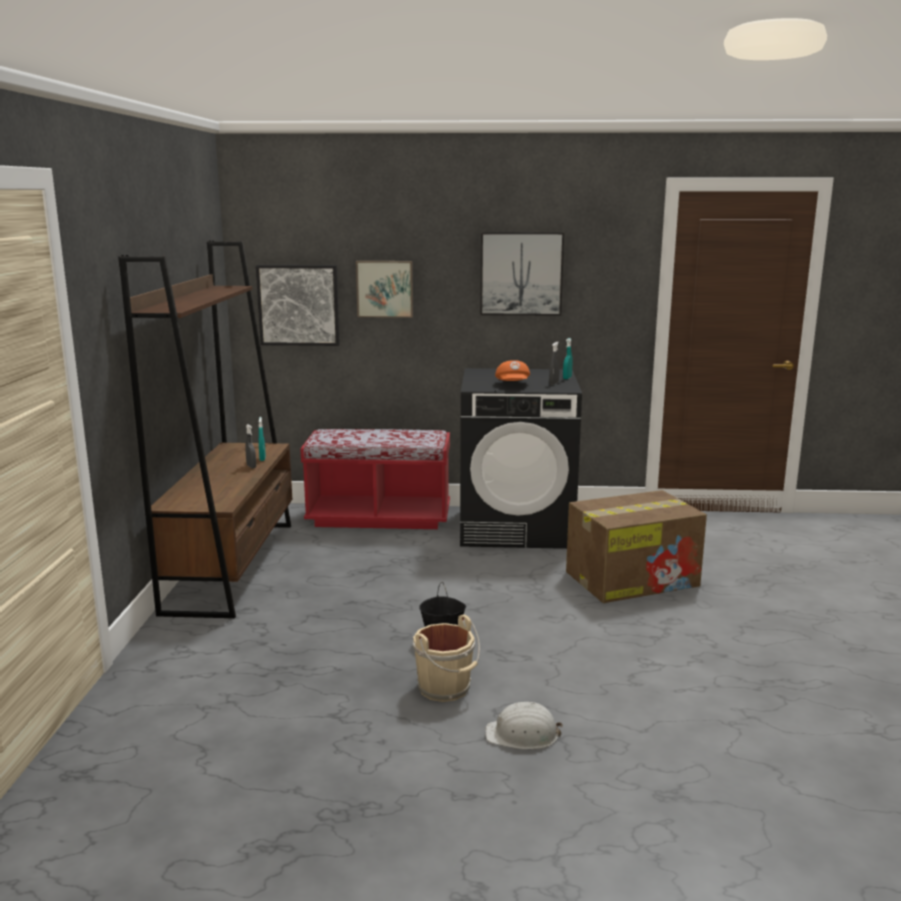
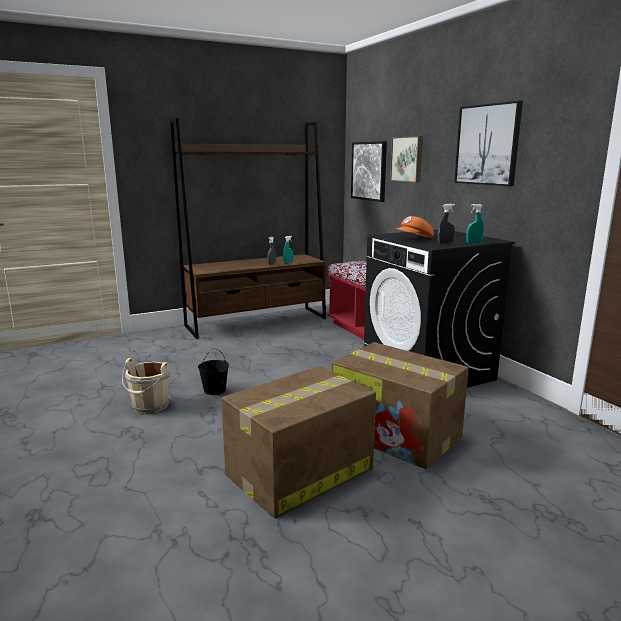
camera: 60 degrees right, 0 degrees up
white hard hat [485,702,563,750] -> none
none -> cardboard box [221,366,376,519]

